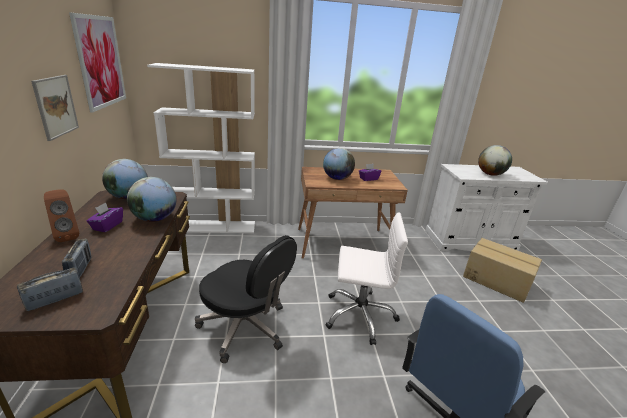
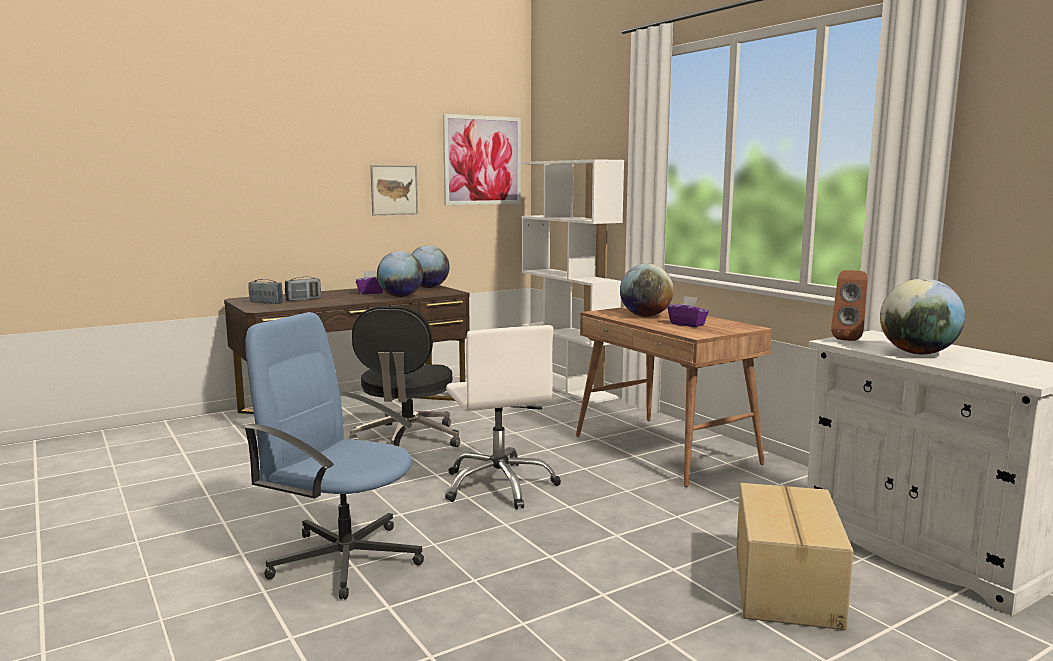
camera: 65 degrees right, 15 degrees down
brown speaker [44,189,79,242] -> brown speaker moved to [831,270,868,341]

